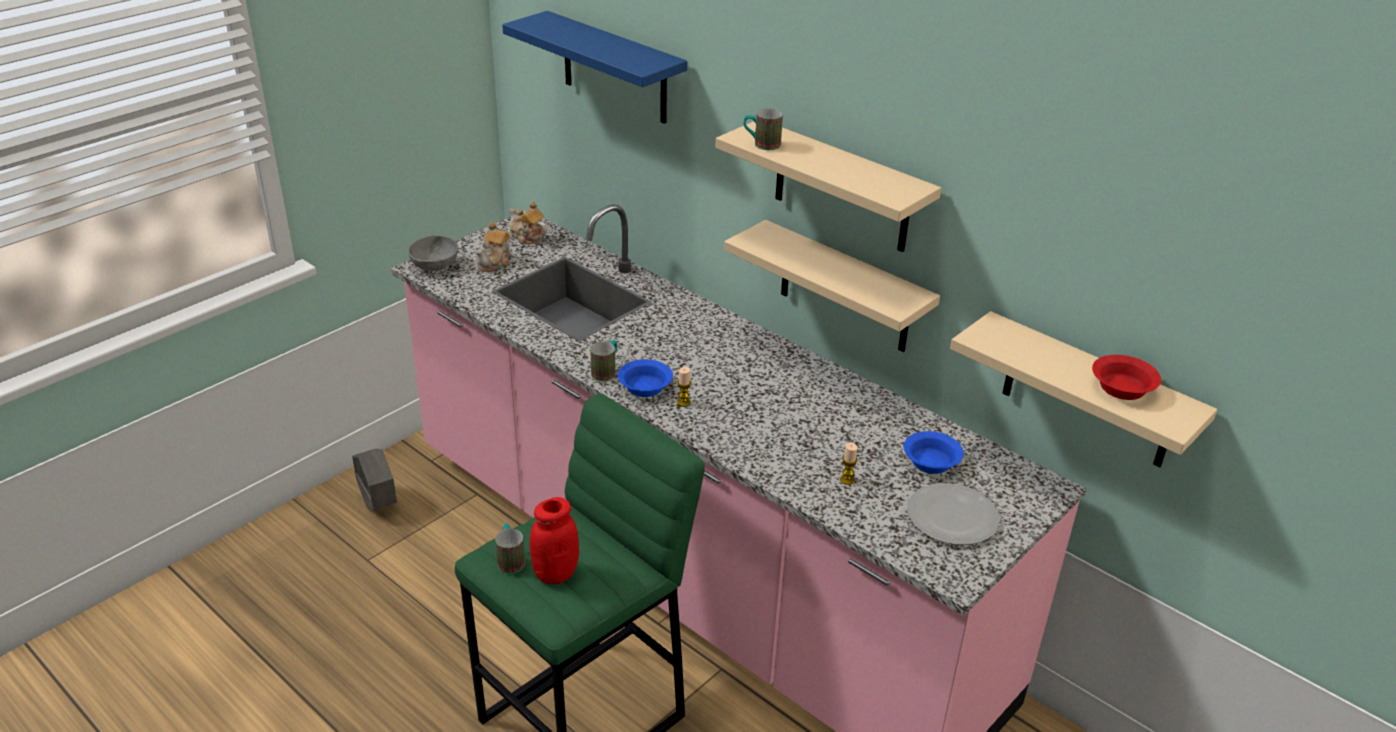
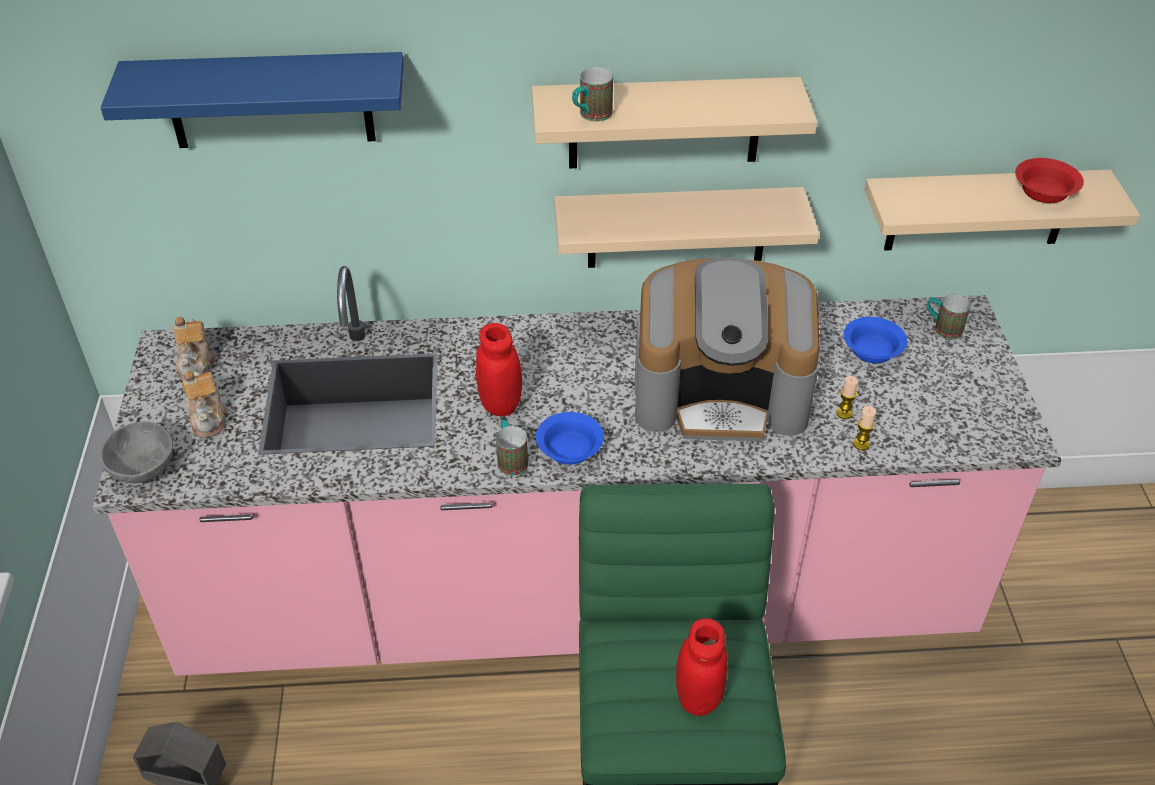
camera: 45 degrees left, 10 degrees up
mug [495,523,525,574] -> mug moved to [927,294,971,340]
teapot [509,201,548,244] -> teapot turned 90 degrees counterclockwise [174,316,215,381]
candle [677,367,691,407] -> candle moved to [853,406,876,450]
plate [907,483,1000,545] -> none
none -> red jar [476,323,522,416]
none -> coffee machine [635,257,820,441]

